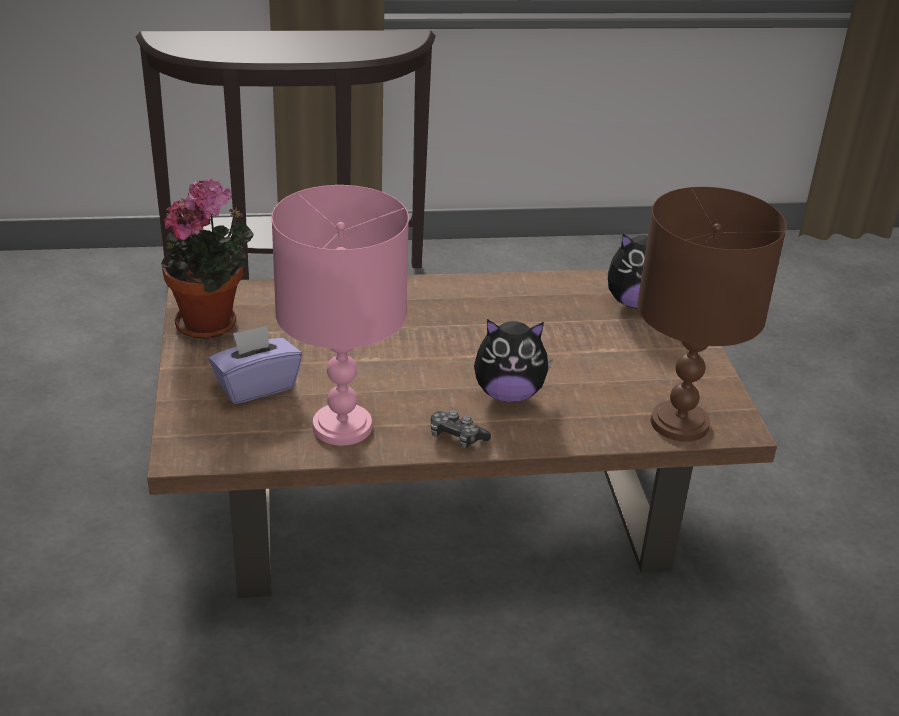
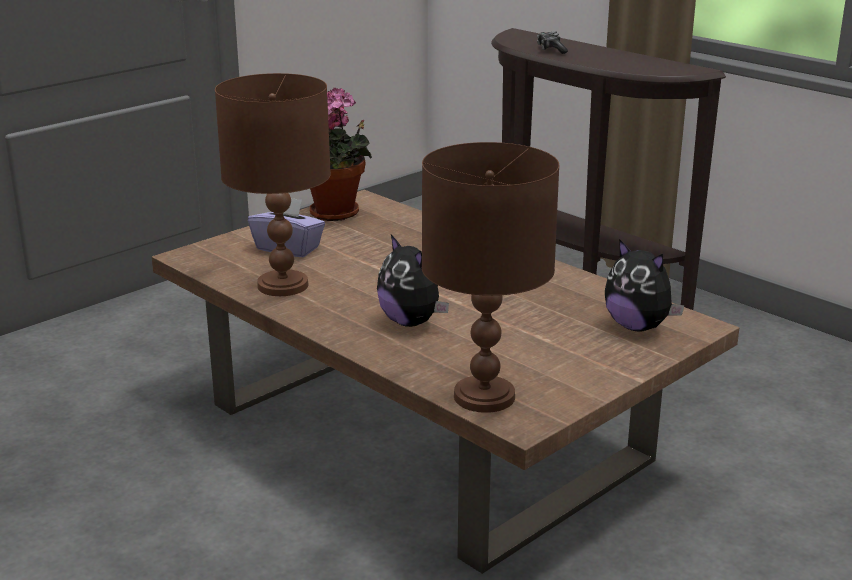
camera: 55 degrees right, 10 degrees down
pink table lamp [271,185,409,445] -> brown table lamp [215,73,331,296]
game controller [431,410,491,448] -> game controller moved to [537,31,568,54]

